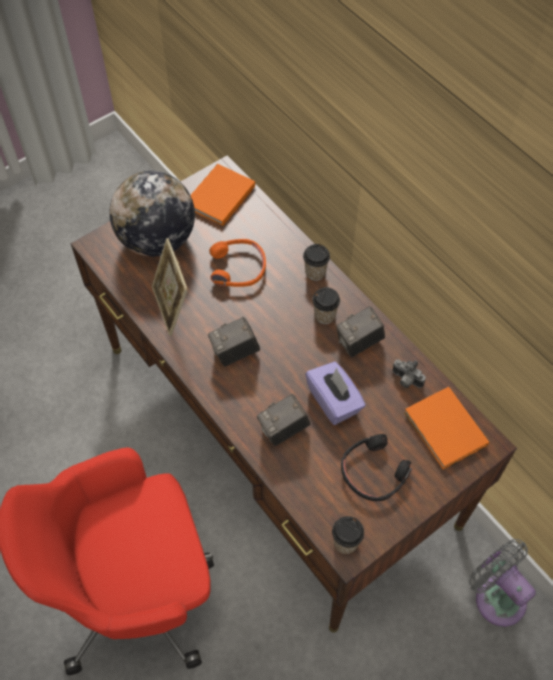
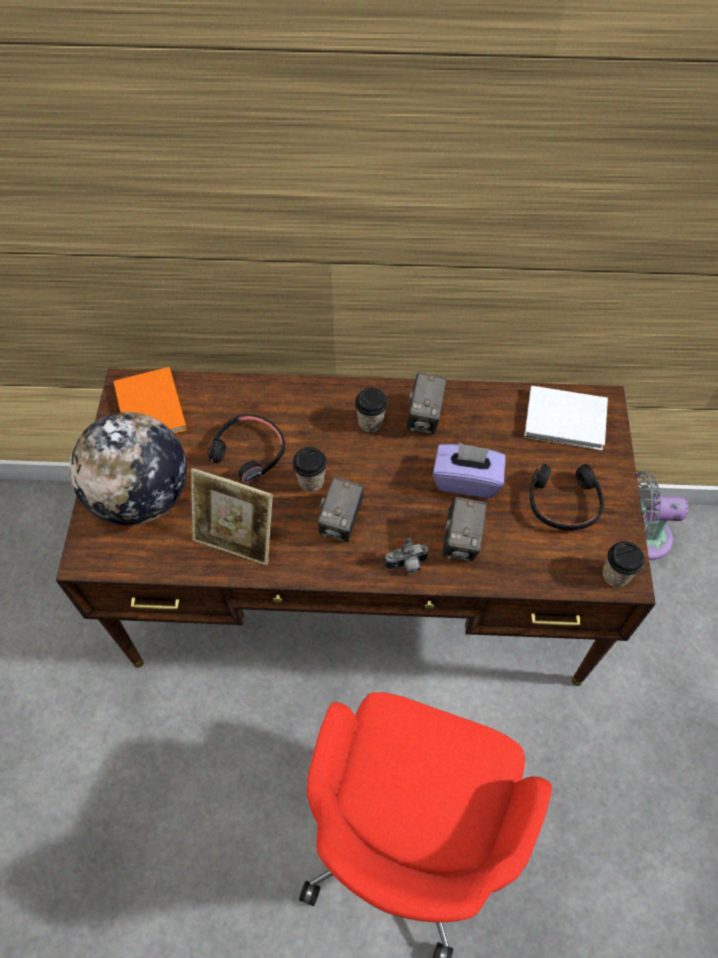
camera: 50 degrees left, 0 degrees up
orange headphones [209,239,266,287] -> black headphones [208,414,285,484]
cup [303,244,330,281] -> cup moved to [292,447,327,492]
camera [392,360,426,388] -> camera moved to [385,538,429,574]
orange book [404,387,489,469] -> white book [524,386,608,450]

